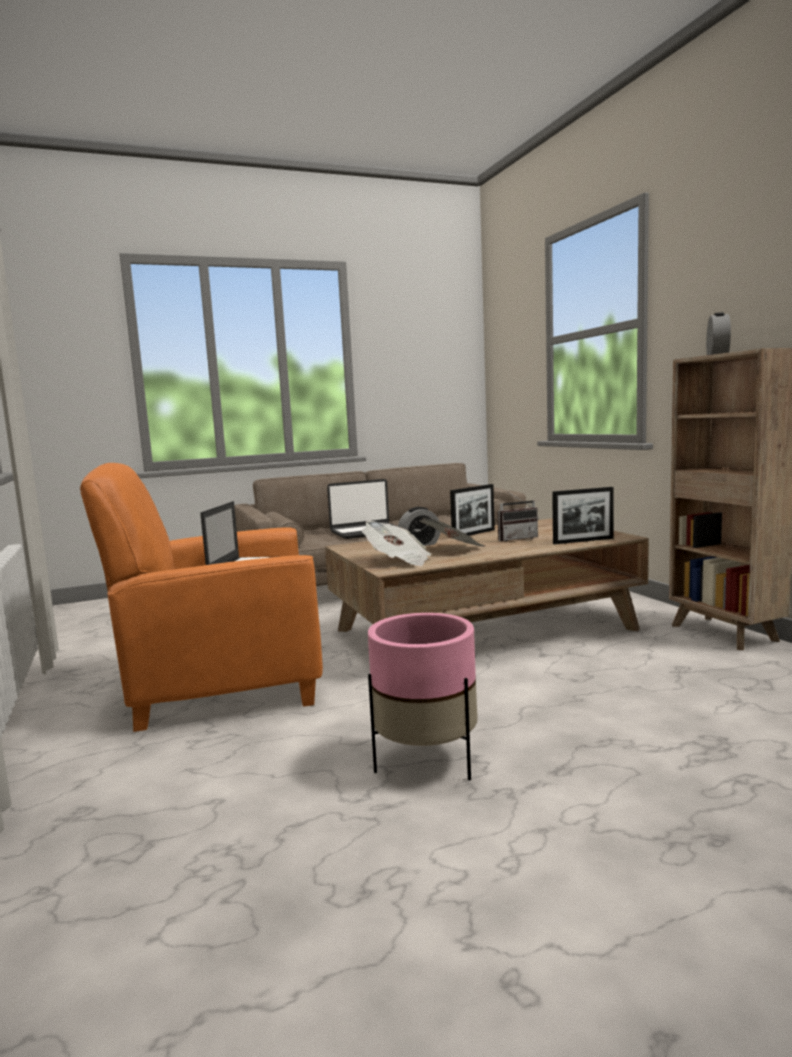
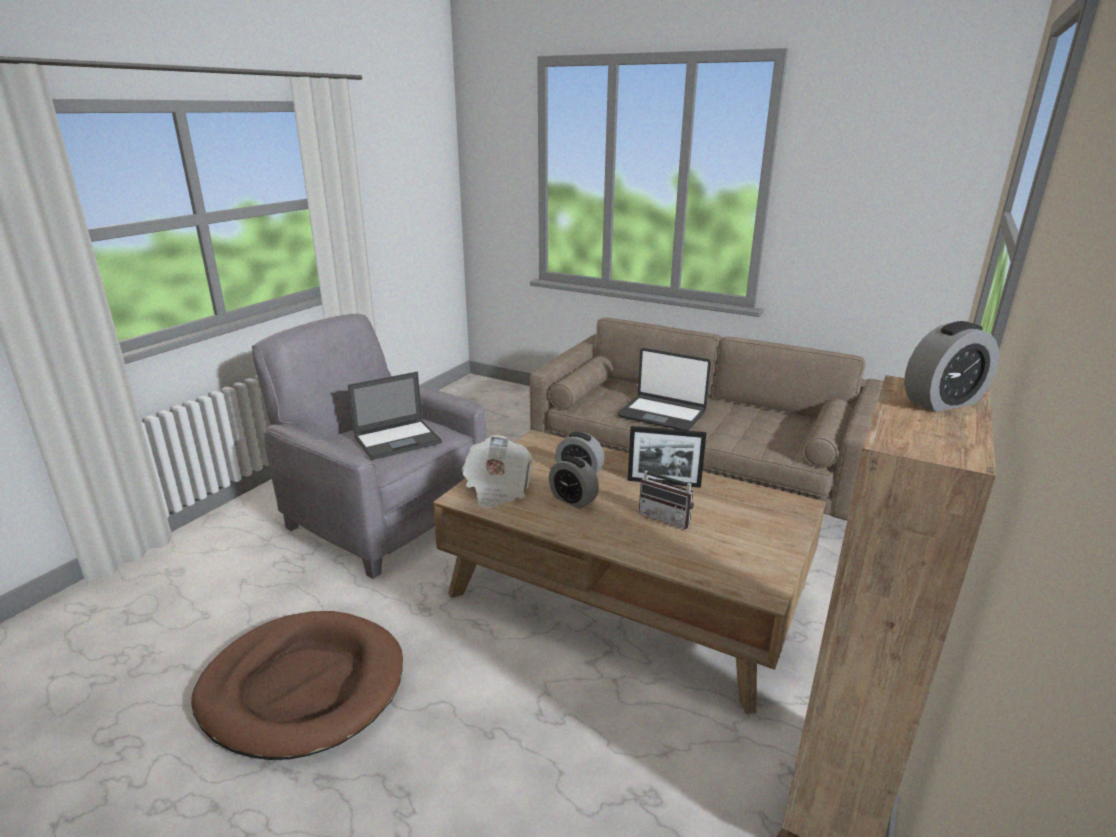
camera: 50 degrees right, 15 degrees up
orange armchair [80,463,323,732] -> grey armchair [252,314,486,579]
pink planter [368,613,478,780] -> brown dog bed [191,611,403,760]
newspaper [420,518,485,546] -> alarm clock [549,456,599,509]
picture frame [552,487,614,544] -> none

